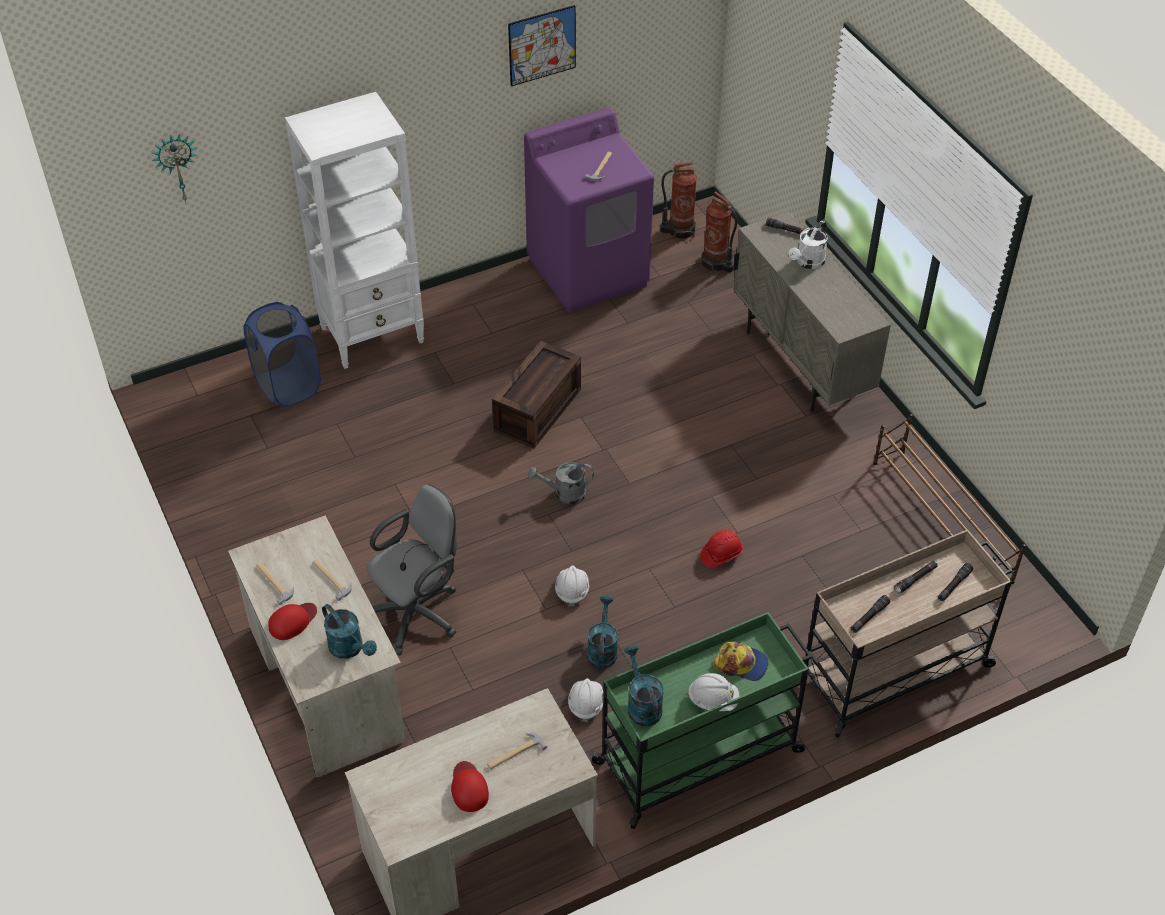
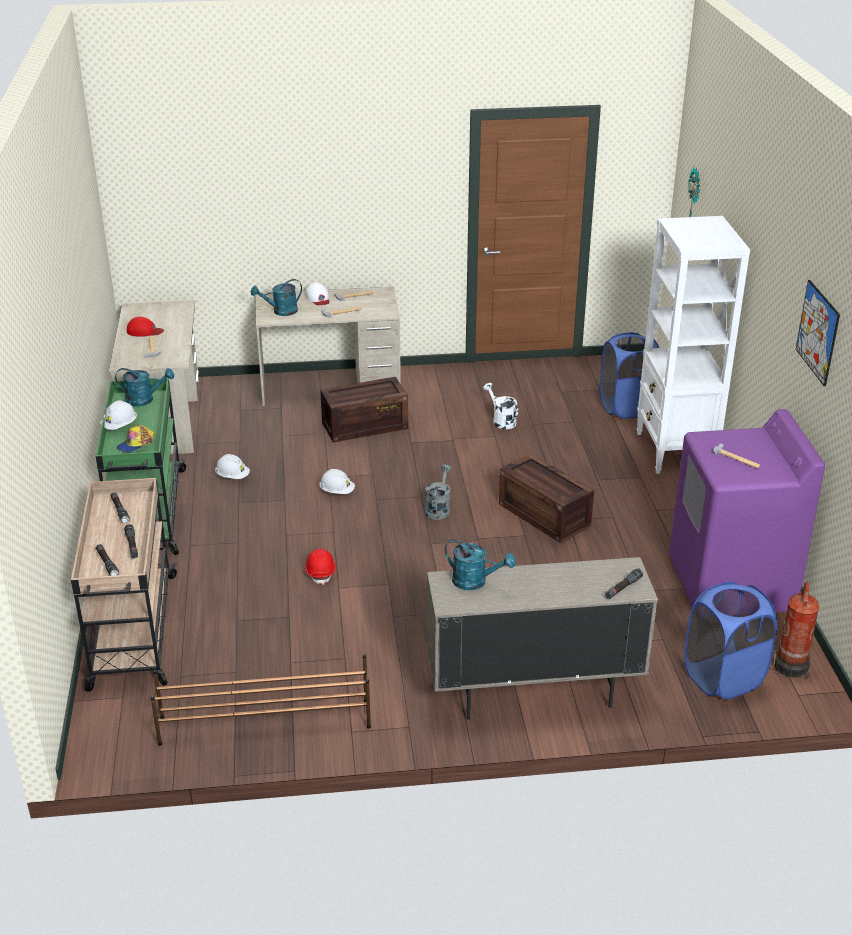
camera: 110 degrees right, 15 degrees down
red cap [268,603,317,640] -> white cap [305,283,330,305]
grey office chair [367,485,457,655] -> crate [320,377,408,443]
turquoise watering can [587,596,618,669] -> turquoise watering can moved to [444,539,516,590]
fire extinguisher [697,192,738,273] -> blue laundry basket [684,582,777,700]
white watering can [789,221,828,269] -> white watering can moved to [483,383,518,429]

